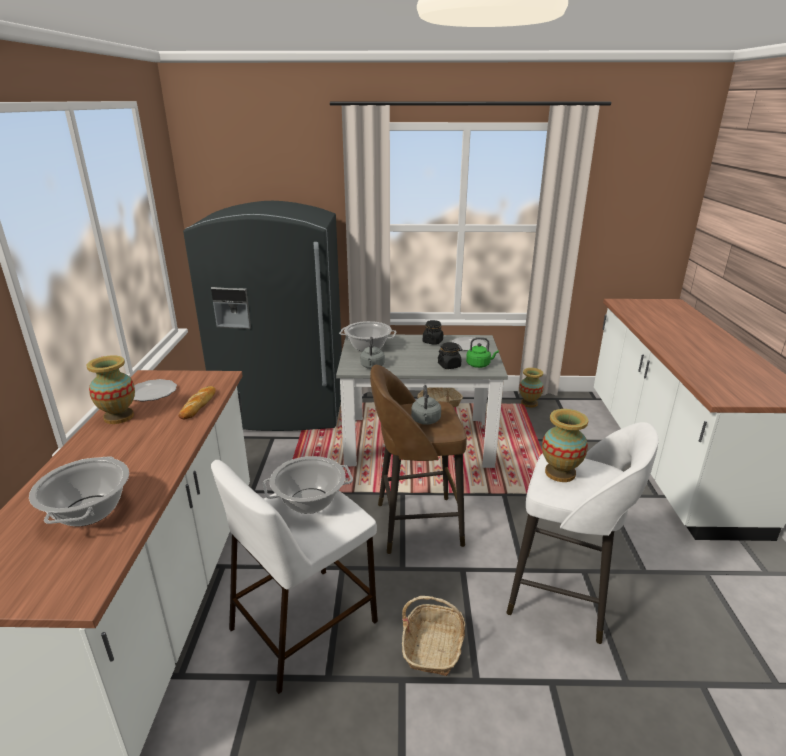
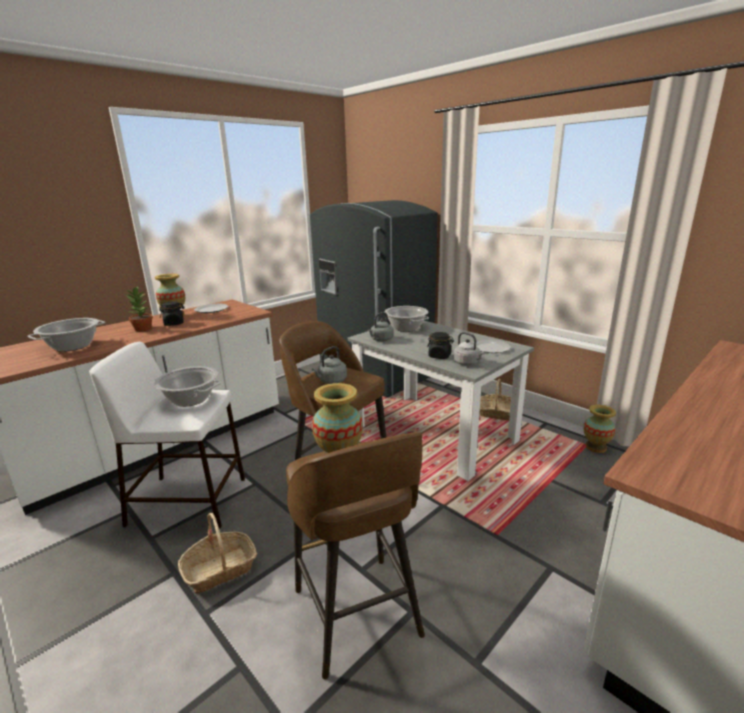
camera: 45 degrees right, 5 degrees down
bread [178,386,216,420] -> none
black jar [423,320,443,345] -> black jar moved to [159,301,184,326]
green kettle [466,337,499,368] -> grey kettle [454,332,485,366]
white stool [507,422,659,644] -> brown stool [286,432,425,679]
none -> potted plant [127,287,153,331]

